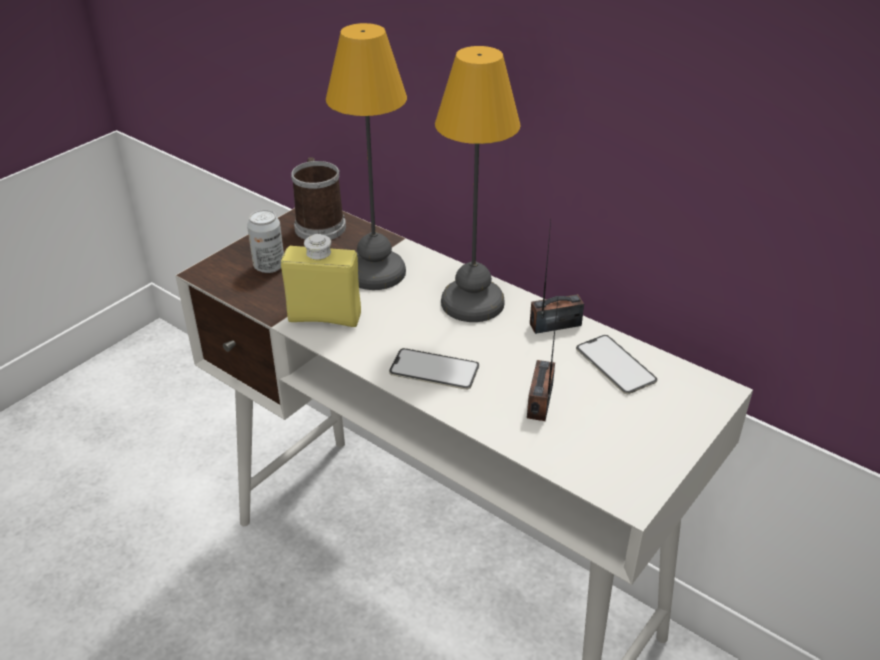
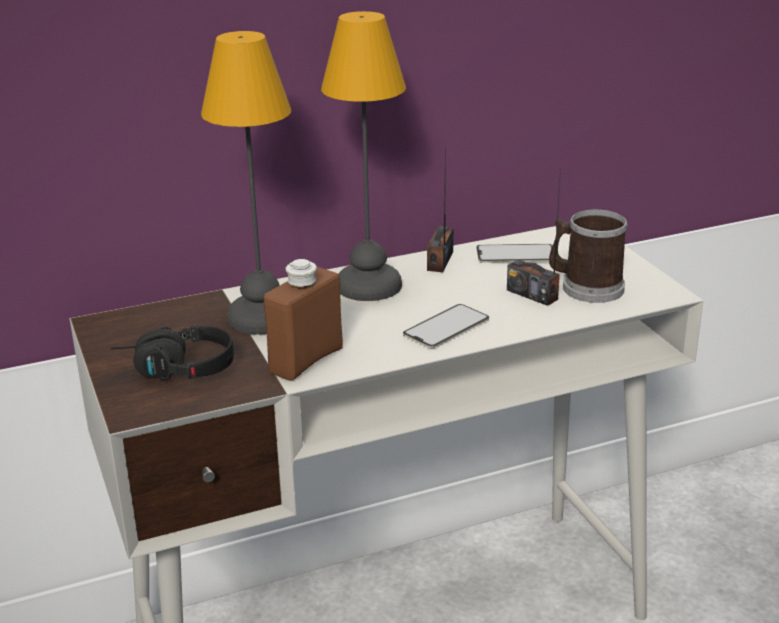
camera: 60 degrees left, 10 degrees down
can [247,210,284,273] -> black headphones [111,326,234,380]
yellow bottle [281,234,361,327] -> brown bottle [264,259,343,381]
mug [291,157,346,240] -> mug moved to [549,210,628,303]

